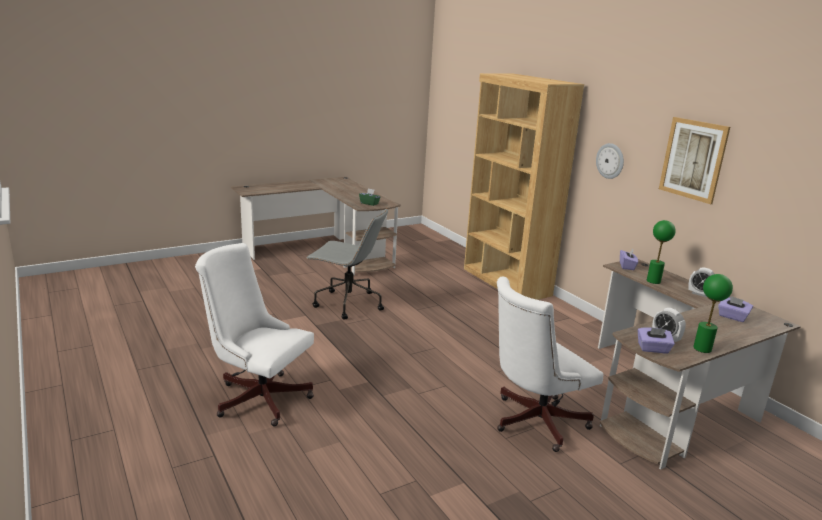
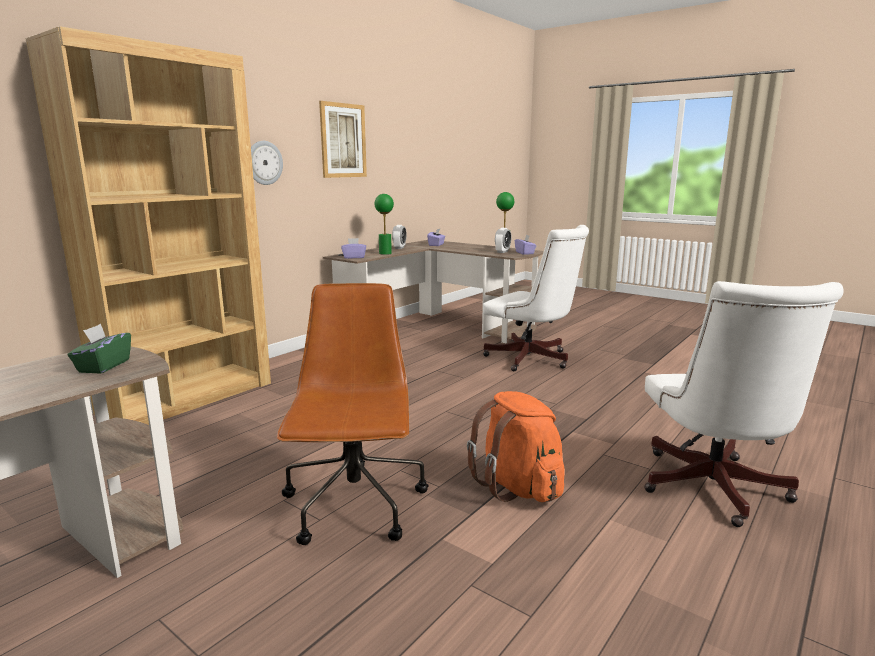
camera: 110 degrees left, 5 degrees down
grey office chair [306,209,388,320] -> brown office chair [277,283,429,545]
none -> orange backpack [467,391,565,502]

